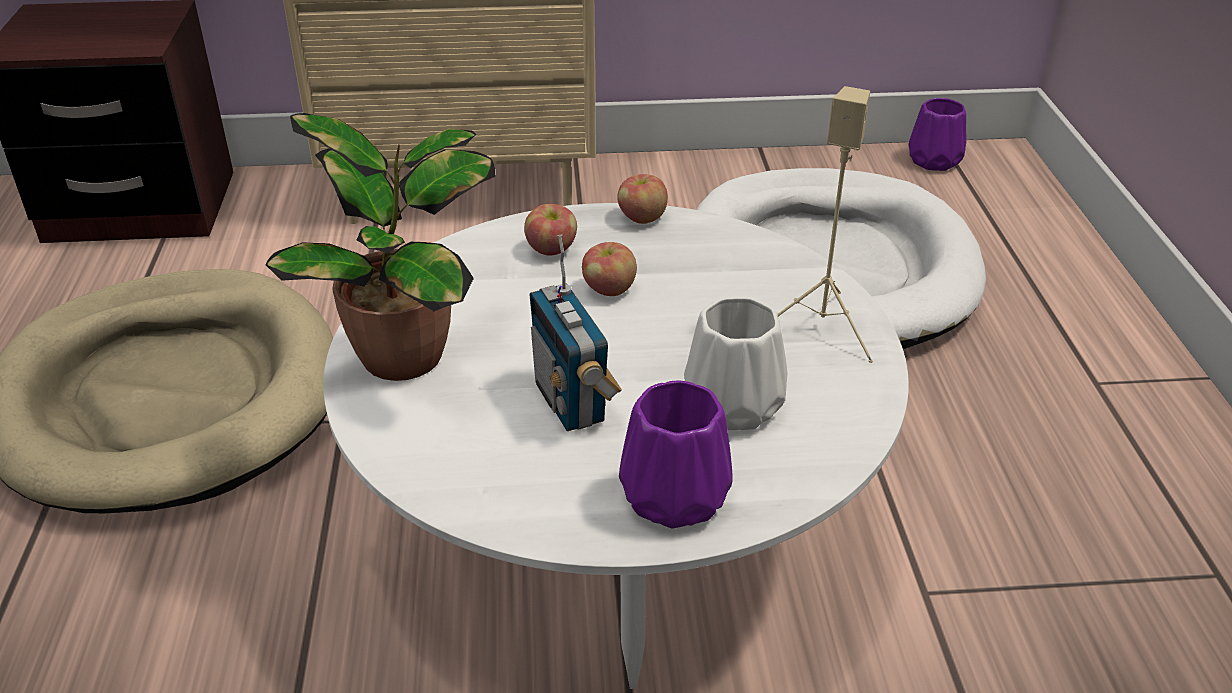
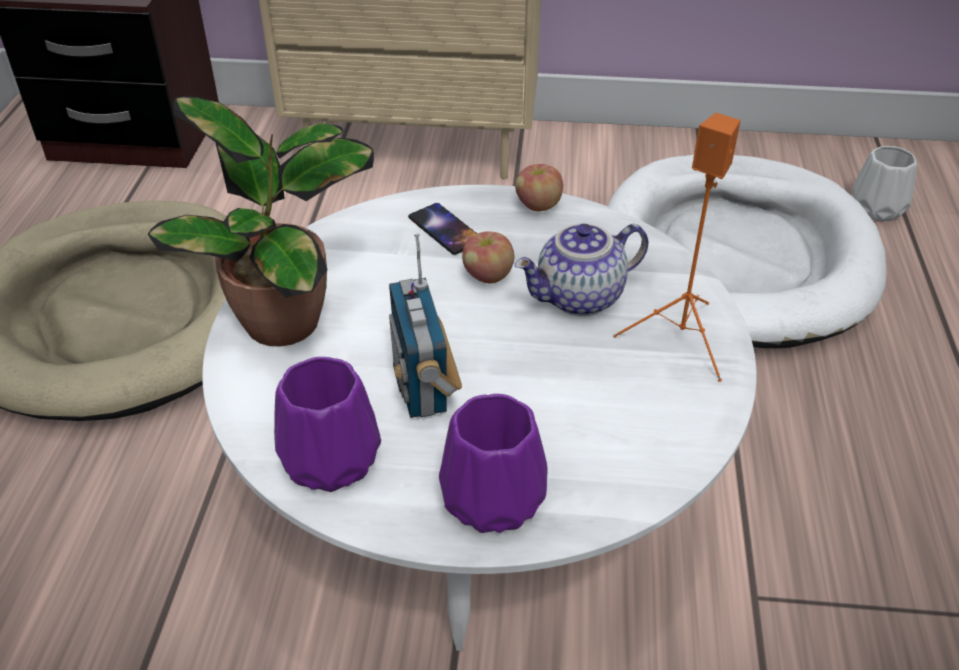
camera: 10 degrees right, 5 degrees up
apple [524,204,577,256] -> phone [408,203,477,255]
white vase [684,297,787,430] -> white vase moved to [851,146,917,221]
beige speaker [777,86,873,363] -> orange speaker [613,113,740,382]
purple vase [908,98,967,171] -> purple vase moved to [274,357,381,492]
none -> teapot [514,223,648,316]

